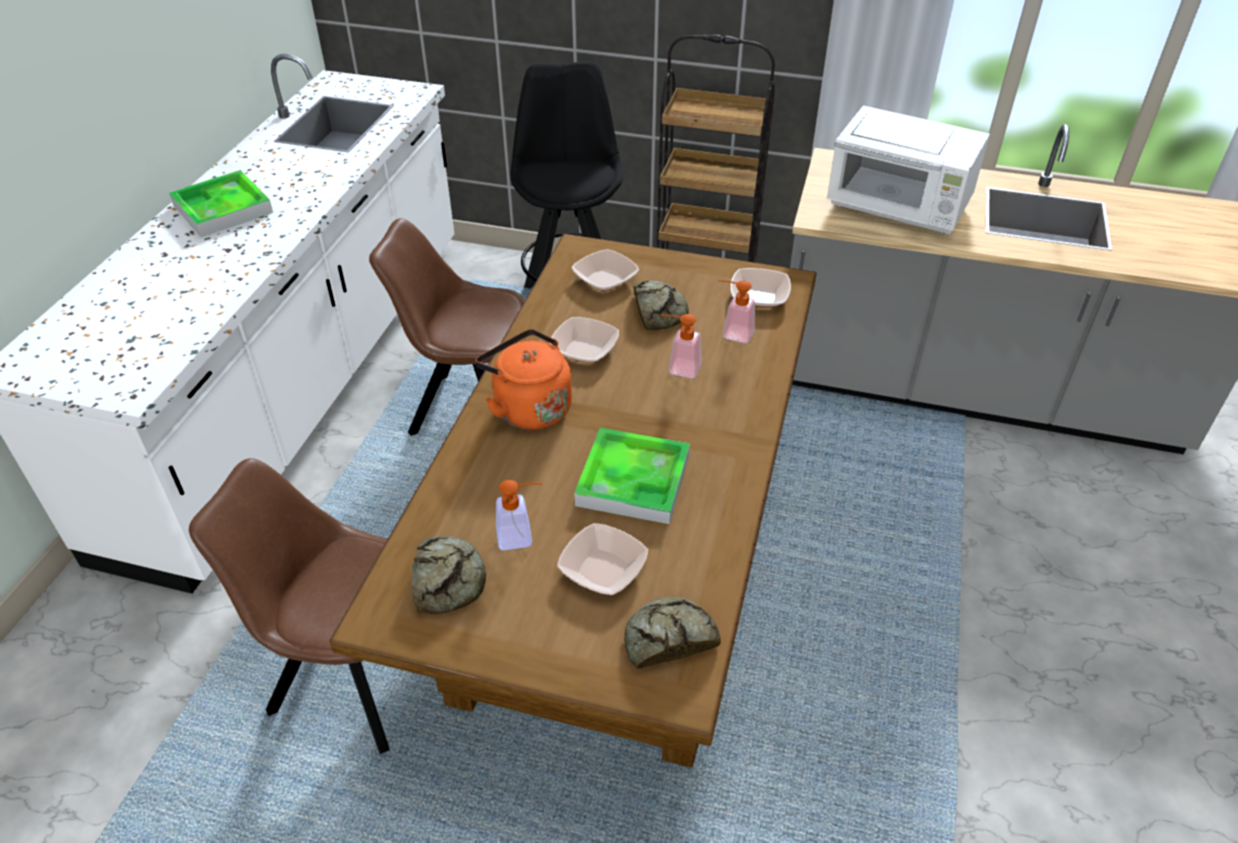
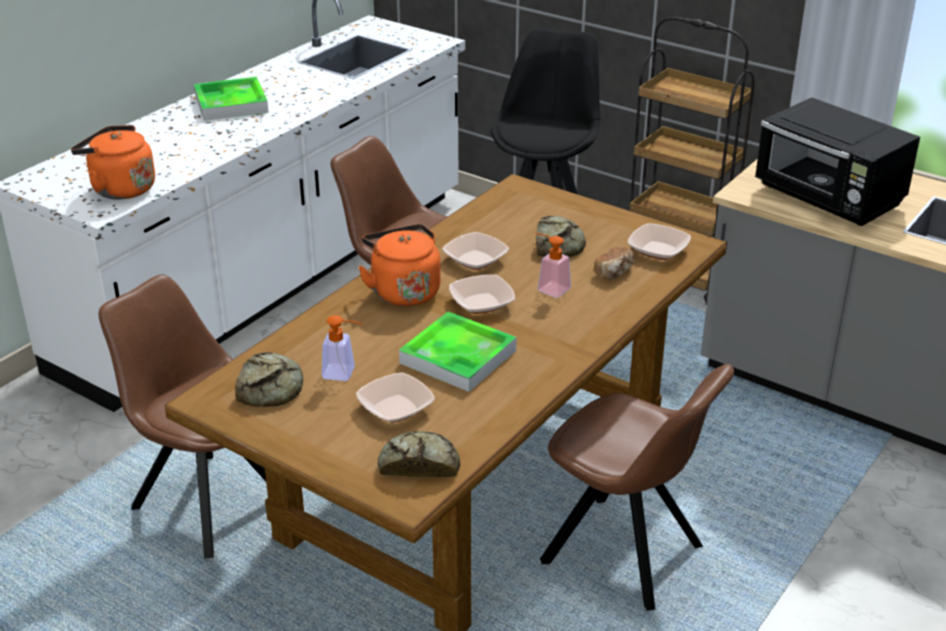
camera: 20 degrees right, 10 degrees down
bowl [572,249,639,291] -> bowl moved to [449,274,515,314]
soap dispenser [718,280,755,343] -> bread [594,247,635,280]
white microwave [826,106,990,234] -> black microwave [755,97,920,226]
none -> orange kettle [71,125,155,199]
none -> brown chair [540,364,734,611]

